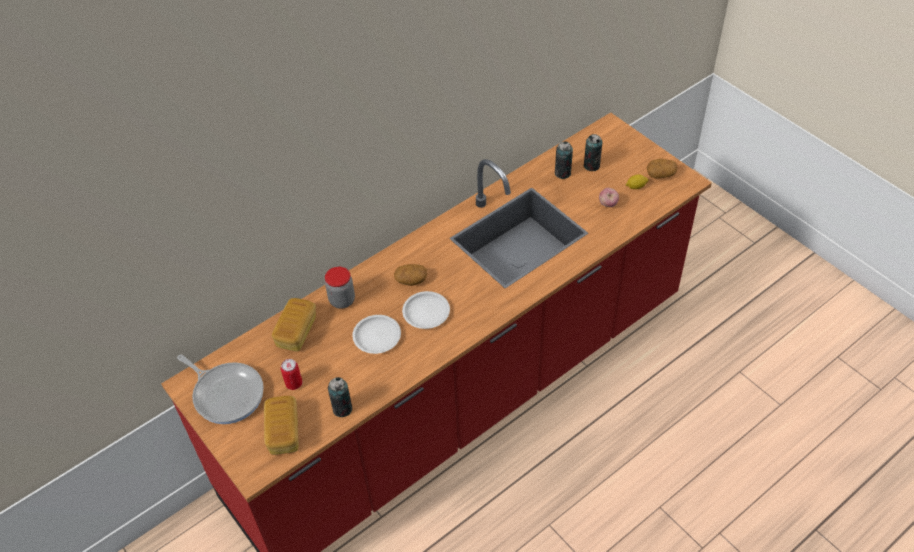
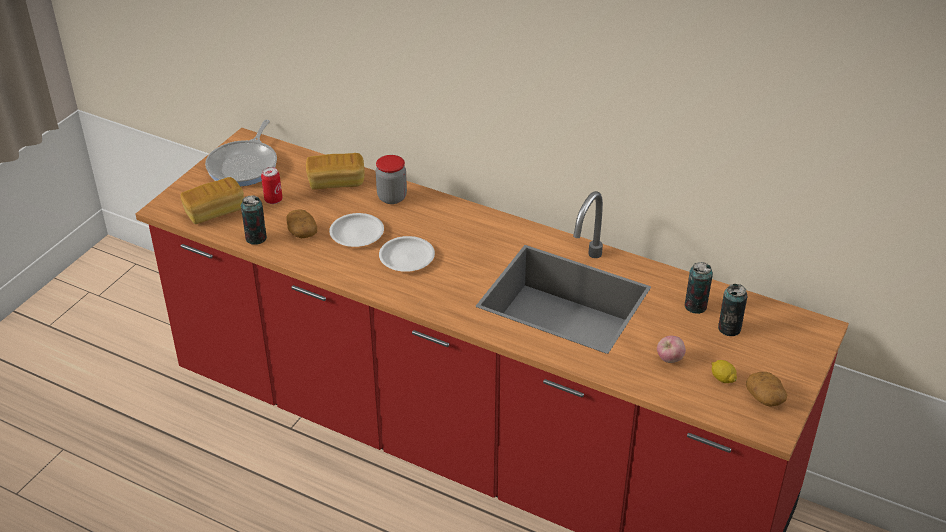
camera: 65 degrees right, 10 degrees down
potato [394,264,427,286] -> potato moved to [287,209,317,238]

